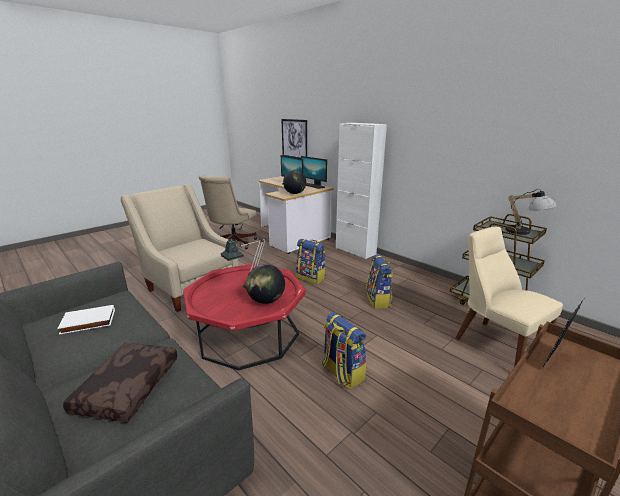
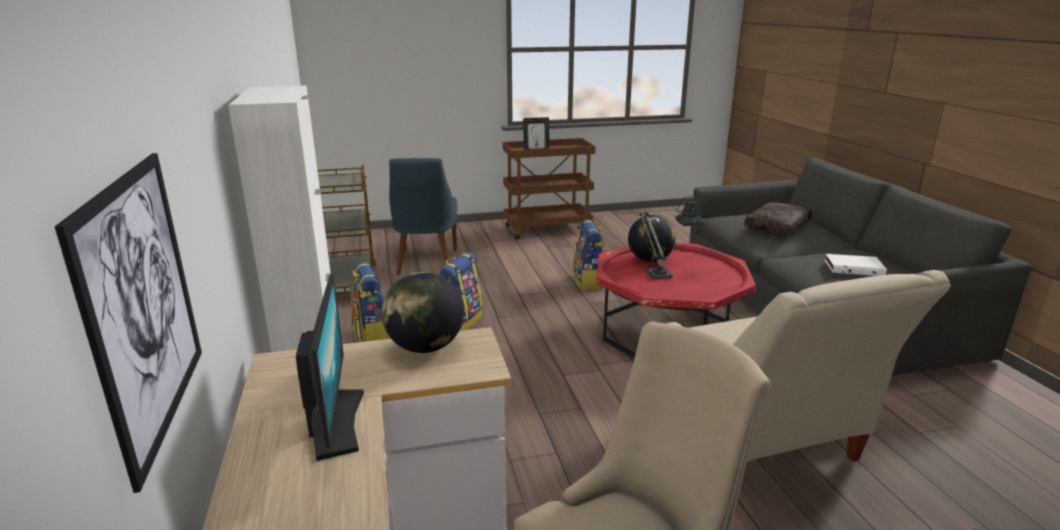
camera: 150 degrees left, 0 degrees up
backpack [296,239,325,284] -> backpack moved to [351,262,391,342]
monitor [301,156,327,189] -> none
beige chair [455,227,563,367] -> blue chair [389,158,458,275]
table lamp [497,189,557,235] -> none

